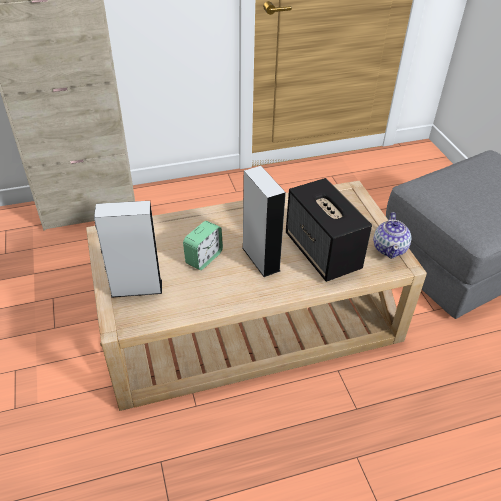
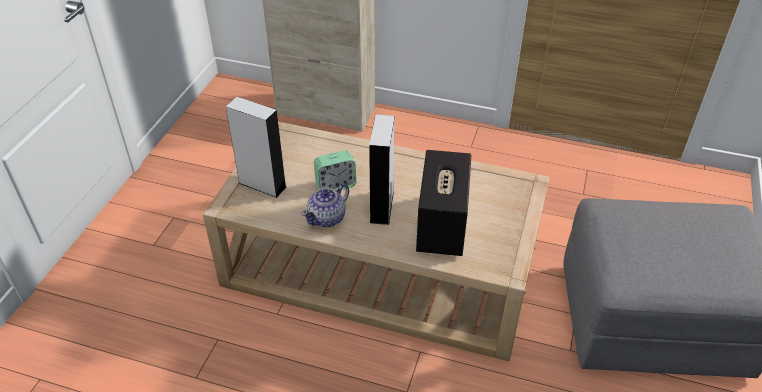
camera: 35 degrees right, 0 degrees up
teapot [373,212,412,259] -> teapot moved to [301,184,349,227]

